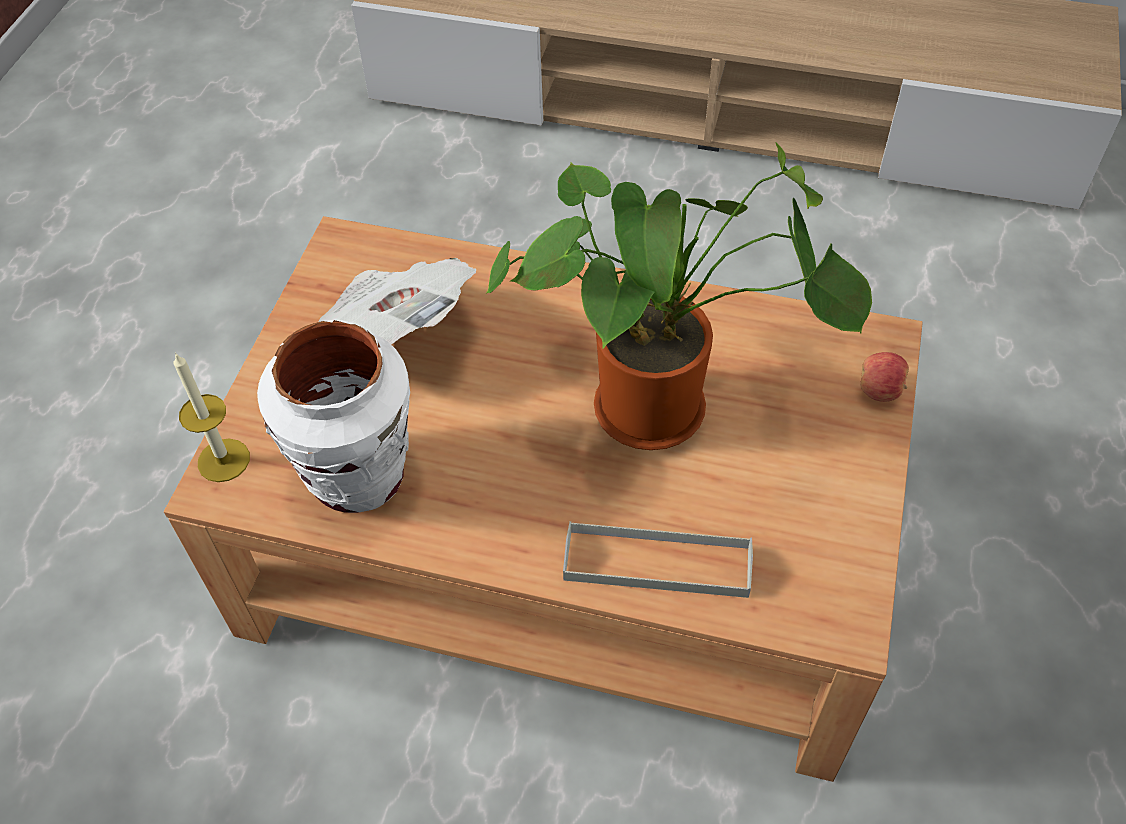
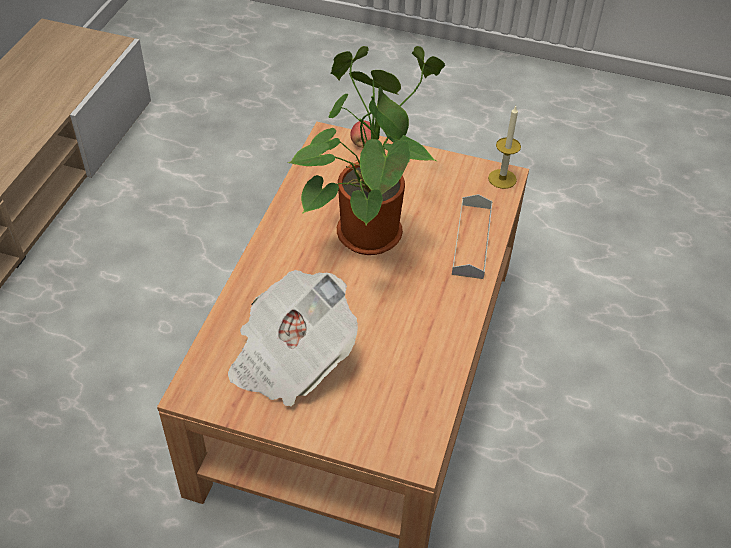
camera: 90 degrees left, 5 degrees down
candle [173,353,250,482] -> candle moved to [488,106,521,189]
white vase [257,320,410,513] -> none

